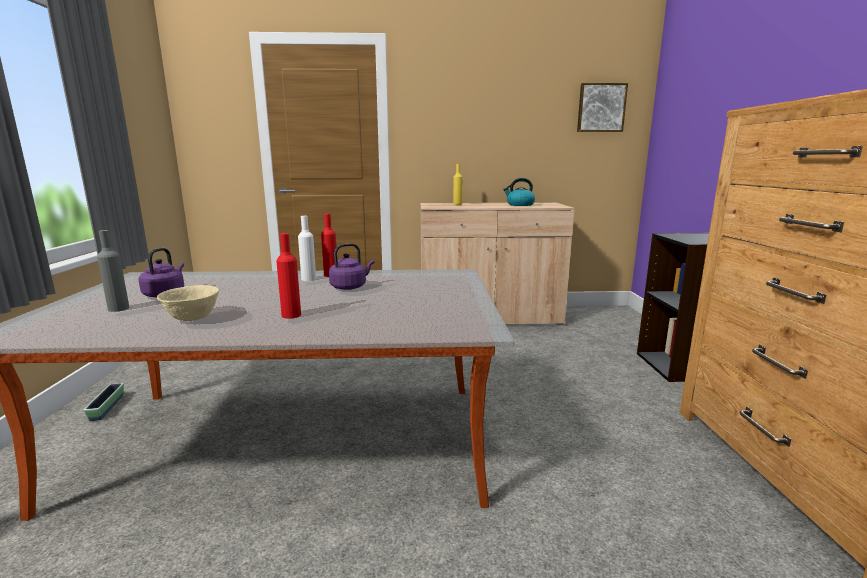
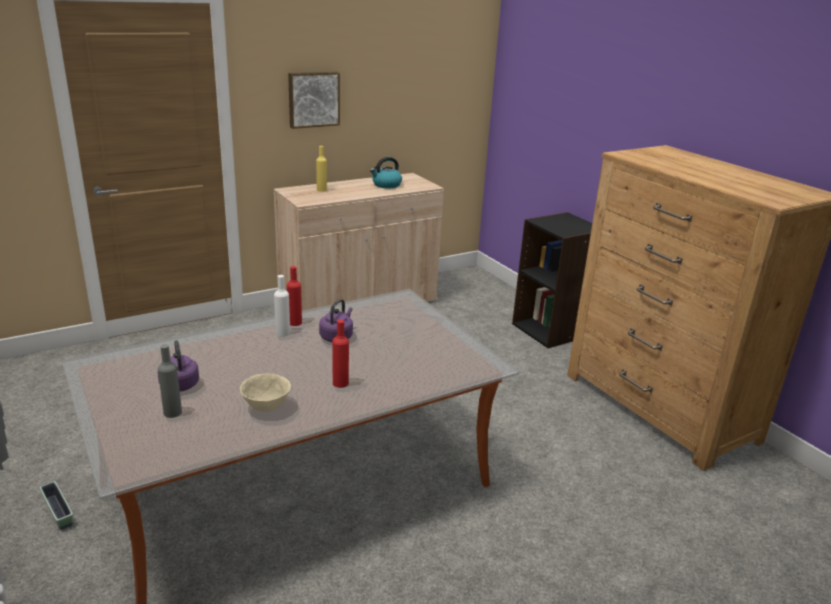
camera: 30 degrees left, 10 degrees up
picture [577,83,628,132] -> picture moved to [288,72,340,129]

